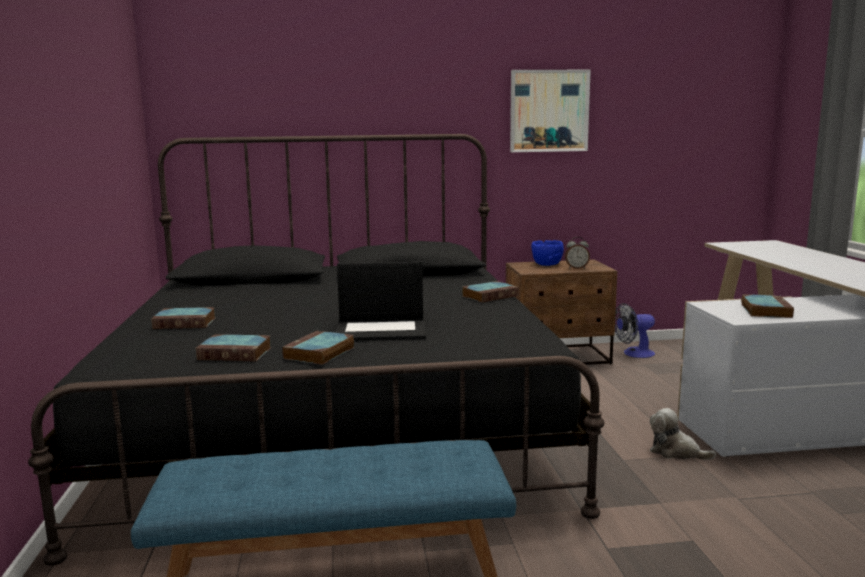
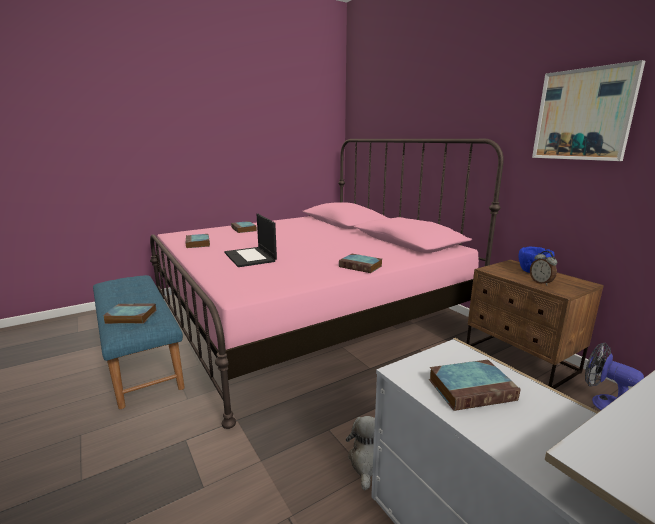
camera: 65 degrees right, 5 degrees up
black bed [28,134,605,566] -> pink bed [150,139,504,429]
book [282,331,354,365] -> book moved to [103,304,156,324]

